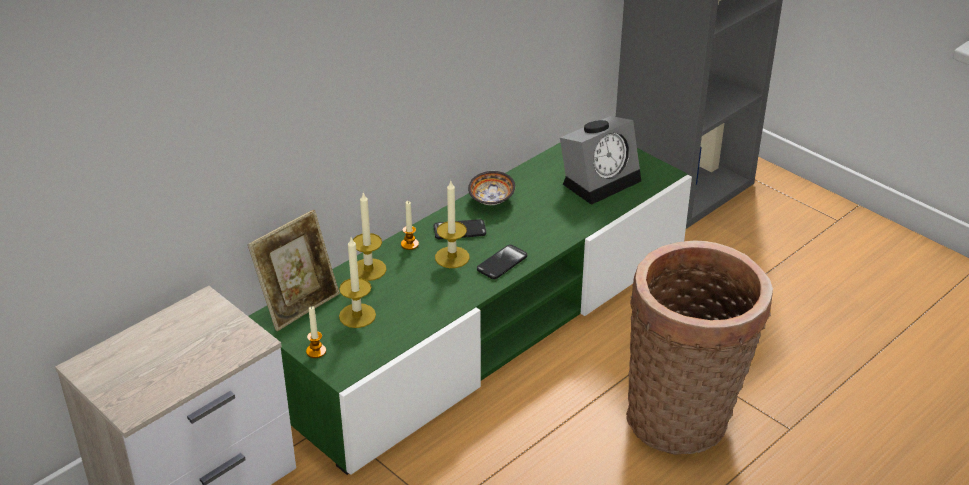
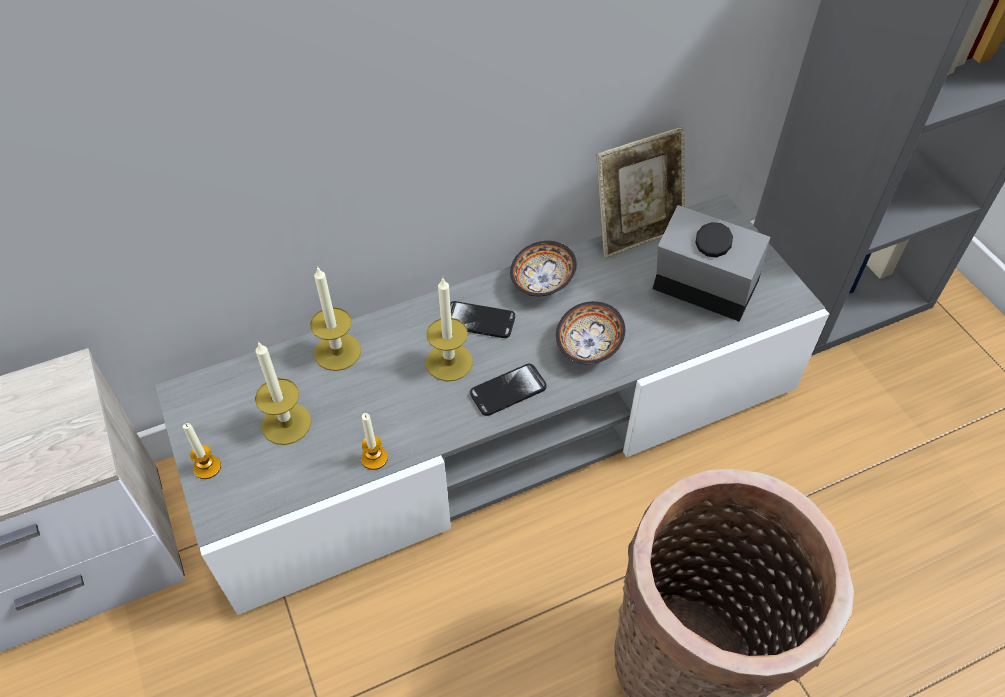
camera: 20 degrees right, 15 degrees up
green tv stand [248,143,692,475] -> grey tv stand [155,194,829,615]
picture frame [248,210,340,331] -> picture frame moved to [596,127,685,258]
candle [401,201,419,250] -> candle moved to [361,413,388,470]
alarm clock [560,116,641,205] -> alarm clock turned 135 degrees counterclockwise [652,205,770,322]
none -> bowl [556,301,625,364]

